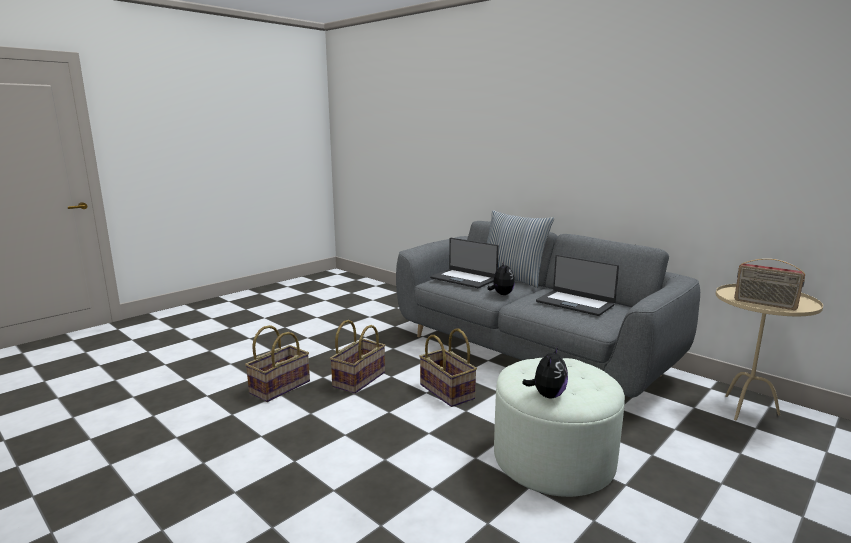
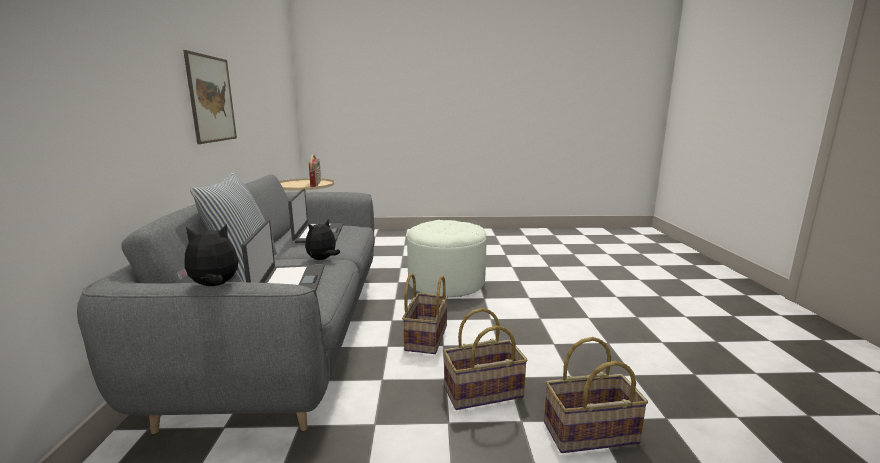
camera: 135 degrees left, 0 degrees up
plush toy [522,347,568,399] -> plush toy moved to [177,224,238,286]
none -> picture [183,50,237,144]

